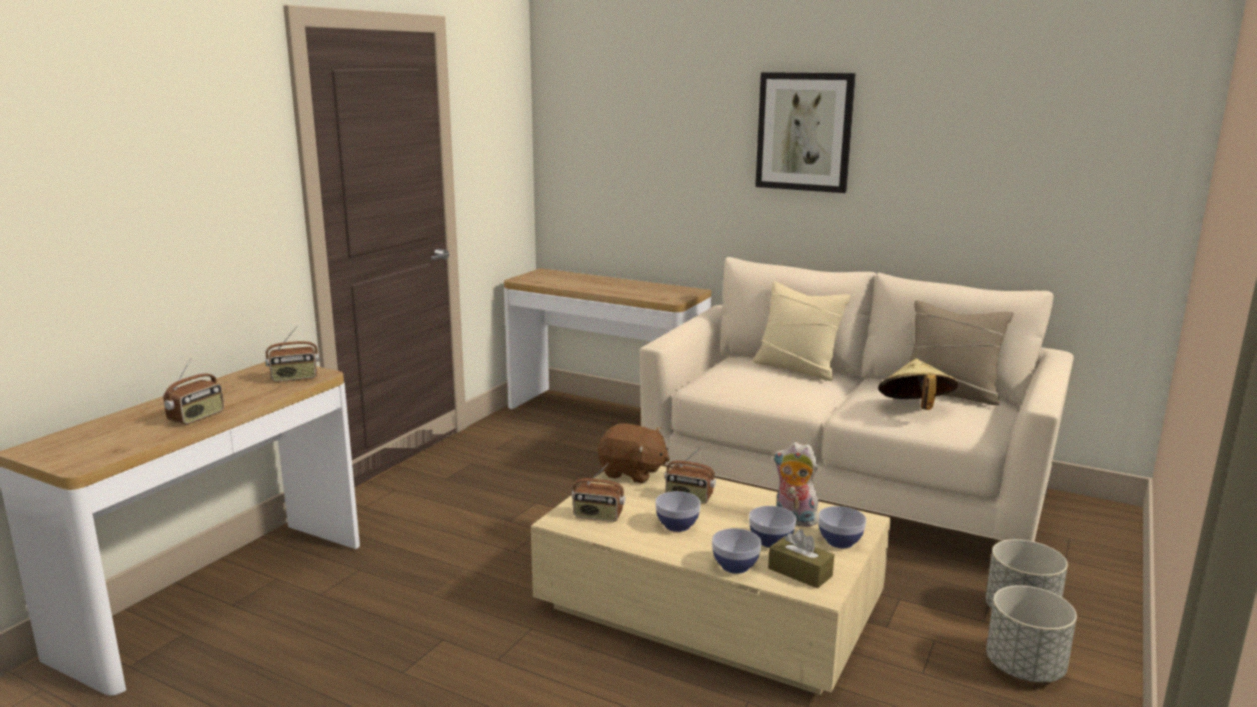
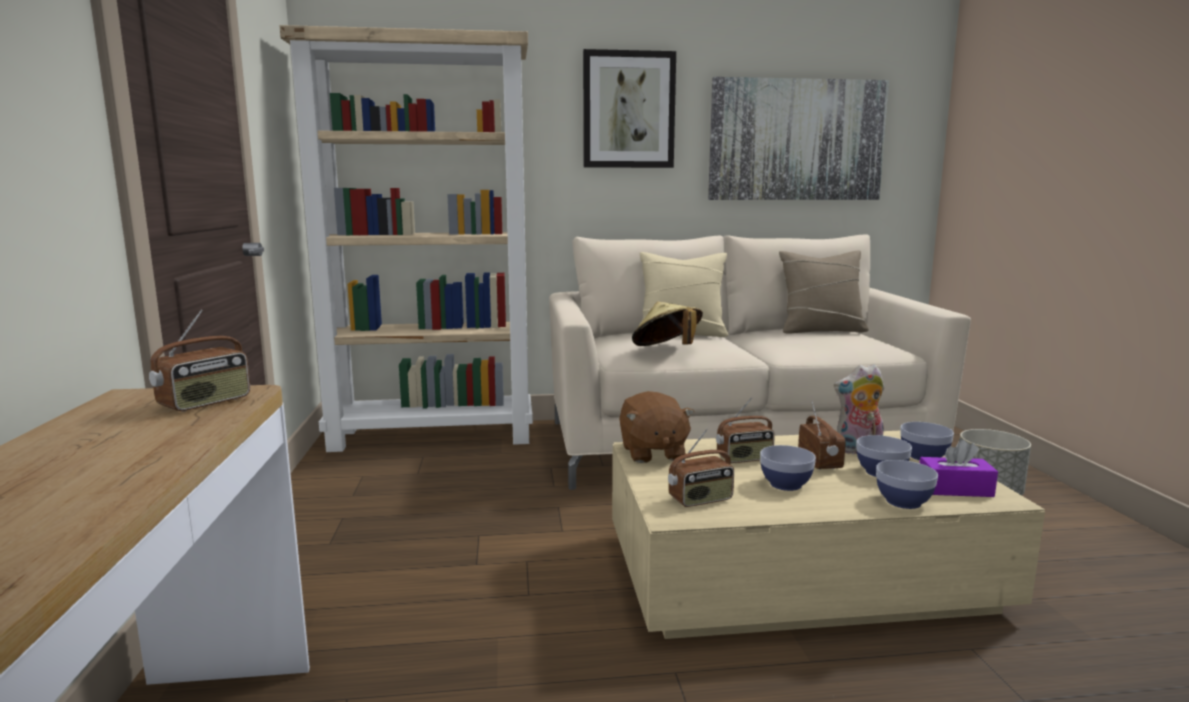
camera: 35 degrees left, 5 degrees down
radio [163,358,224,424] -> radio moved to [798,401,846,470]
console table [504,268,711,409] -> beige bookcase [280,25,533,452]
brown plush toy [598,423,670,483] -> brown plush toy turned 90 degrees clockwise [619,391,694,463]
brown tissue box [768,530,834,588] -> purple tissue box [920,439,998,497]
beige hat [878,359,958,410] -> beige hat moved to [632,302,703,346]
grey planter [986,585,1077,682] -> none
none -> picture [708,77,889,200]

